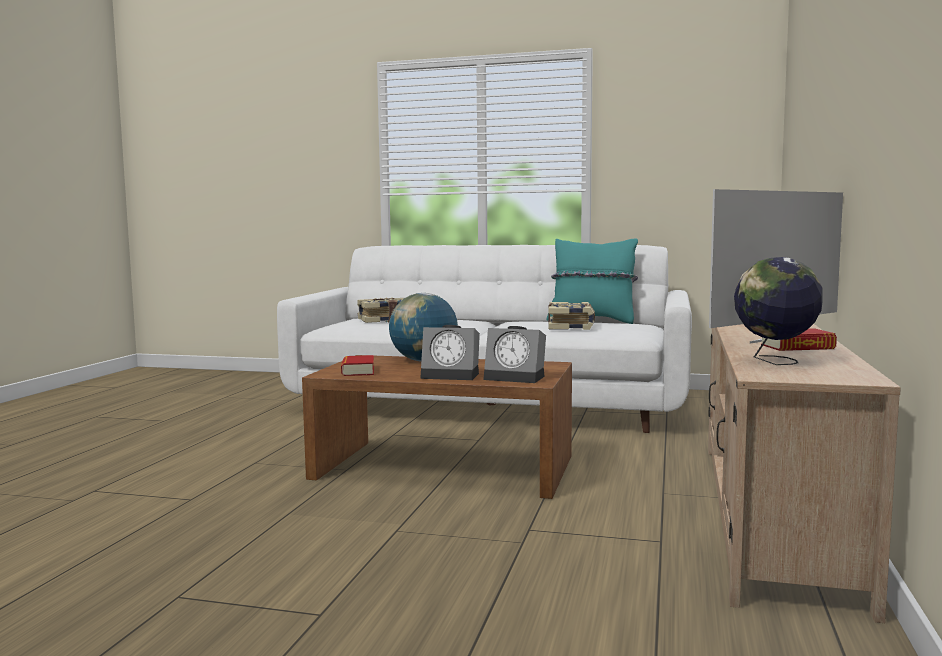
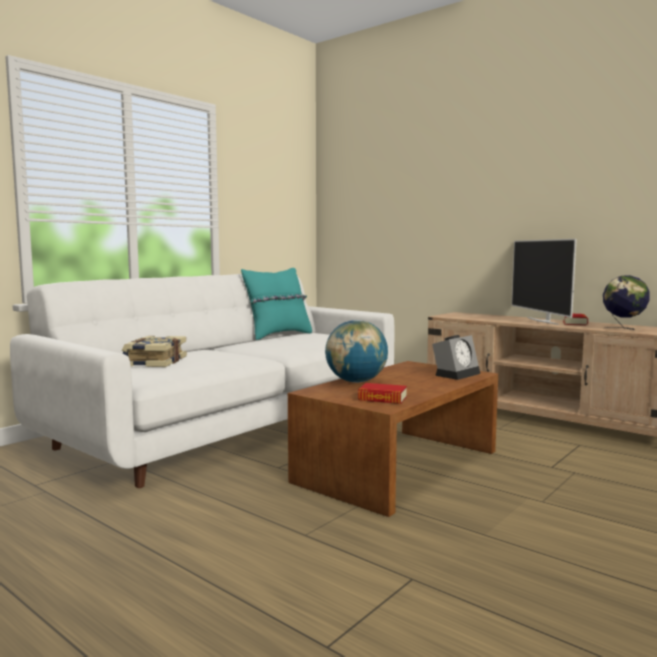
camera: 65 degrees left, 0 degrees up
alarm clock [420,325,480,380] -> none
book [549,302,595,330] -> none

